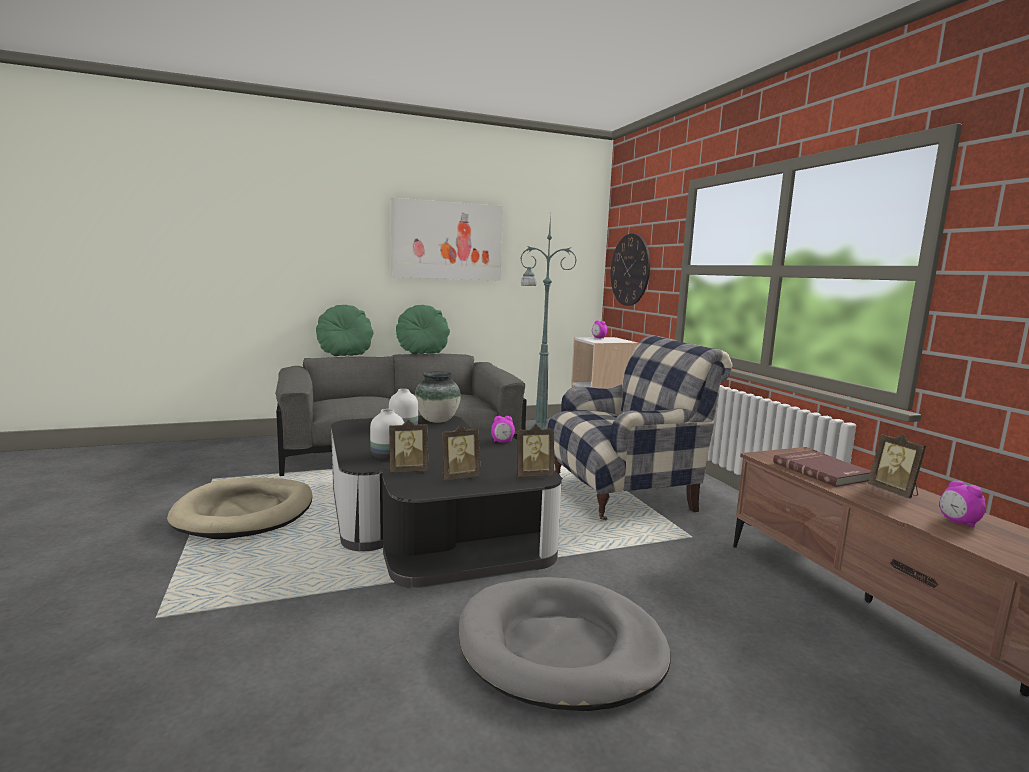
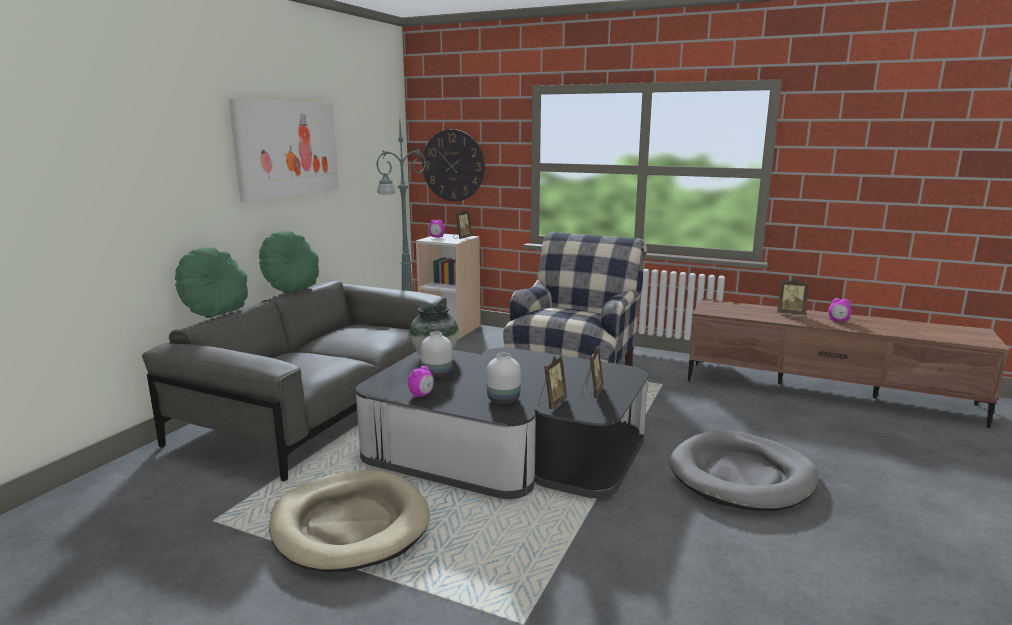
camera: 45 degrees left, 5 degrees up
alarm clock [491,416,515,443] -> alarm clock moved to [408,366,434,398]
picture frame [517,424,554,477] -> picture frame moved to [453,209,472,239]
red book [773,450,871,487] -> none

